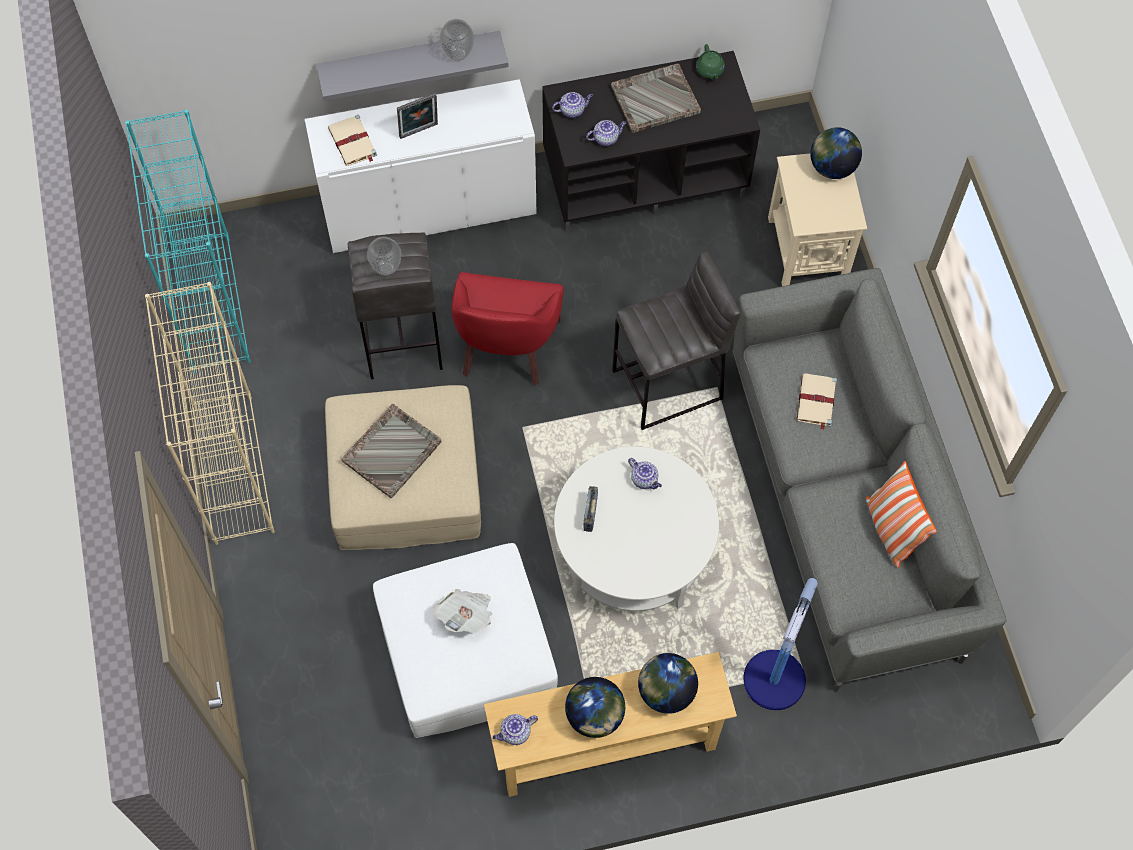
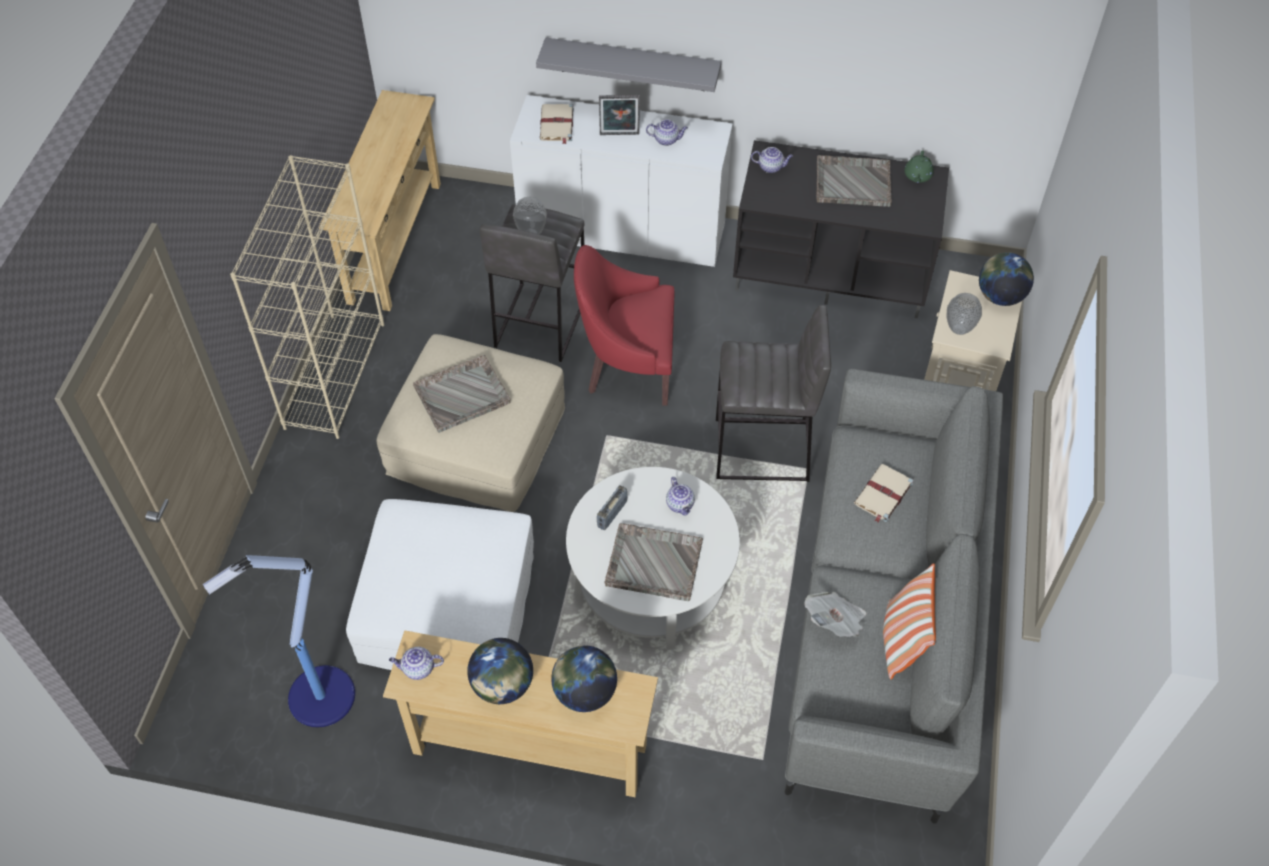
camera: 25 degrees right, 10 degrees down
turquoise bookcase [125,110,251,374] -> beige console table [319,90,441,311]
newspaper [434,589,492,633] -> newspaper moved to [804,592,866,637]
vase [440,19,474,61] -> vase moved to [947,293,982,335]
red armchair [451,272,564,386] -> red armchair turned 60 degrees clockwise [574,245,674,406]
teapot [586,120,626,146] -> teapot moved to [646,119,688,146]
floor lamp [744,578,818,710] -> floor lamp moved to [203,555,355,727]
none -> grey tray [604,523,703,601]

